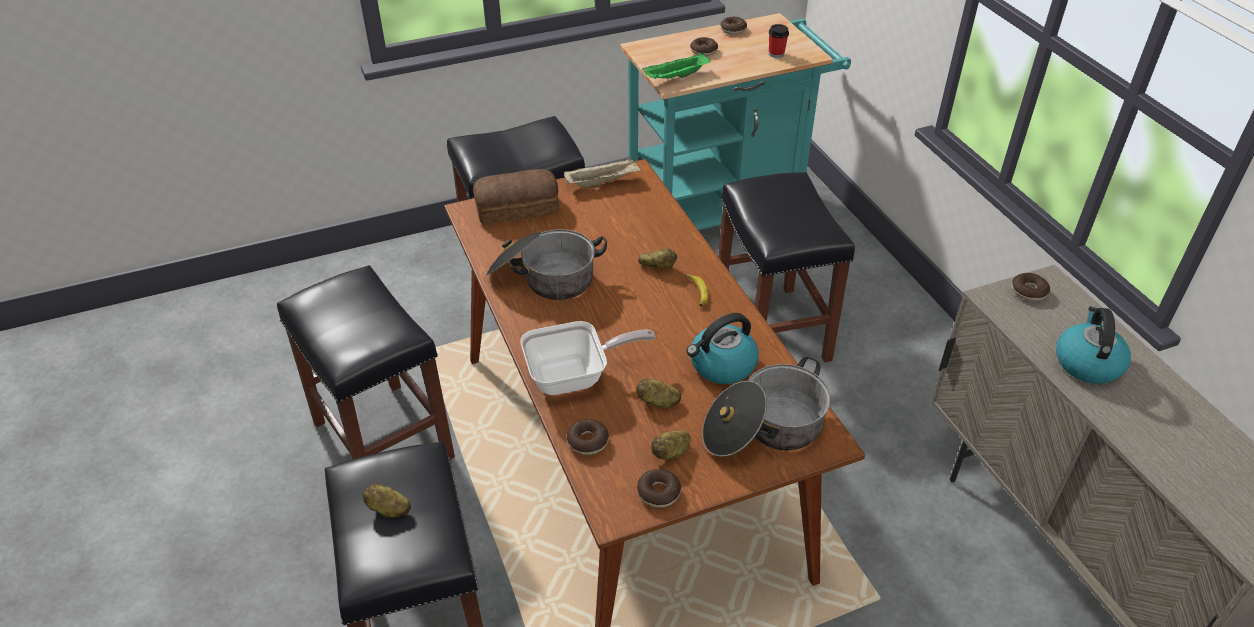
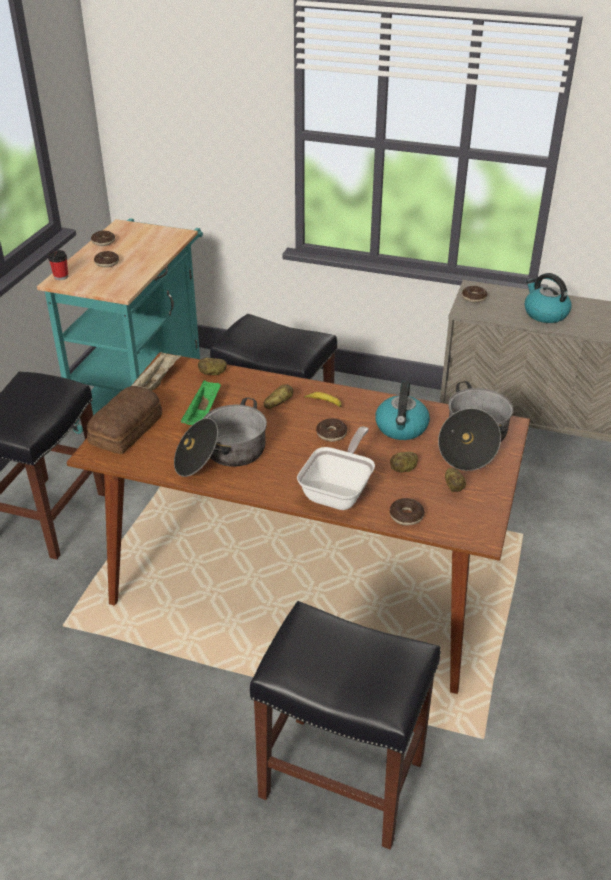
camera: 50 degrees left, 5 degrees down
black stool [277,265,455,460] -> none
potato [363,484,411,517] -> potato moved to [198,358,227,375]
donut [637,469,681,508] -> donut moved to [316,418,347,442]
green tray [642,52,710,79] -> green tray moved to [181,380,221,425]
cup [769,24,789,58] -> cup moved to [48,250,68,280]

